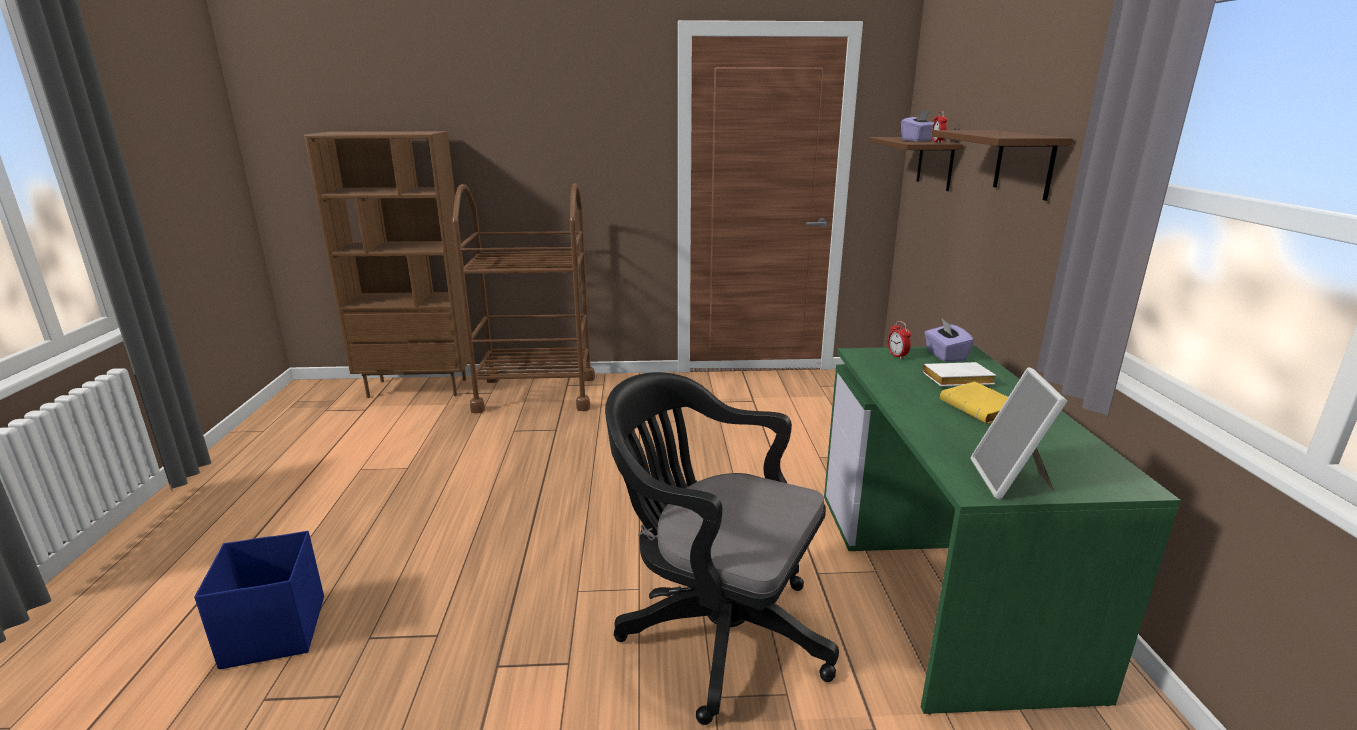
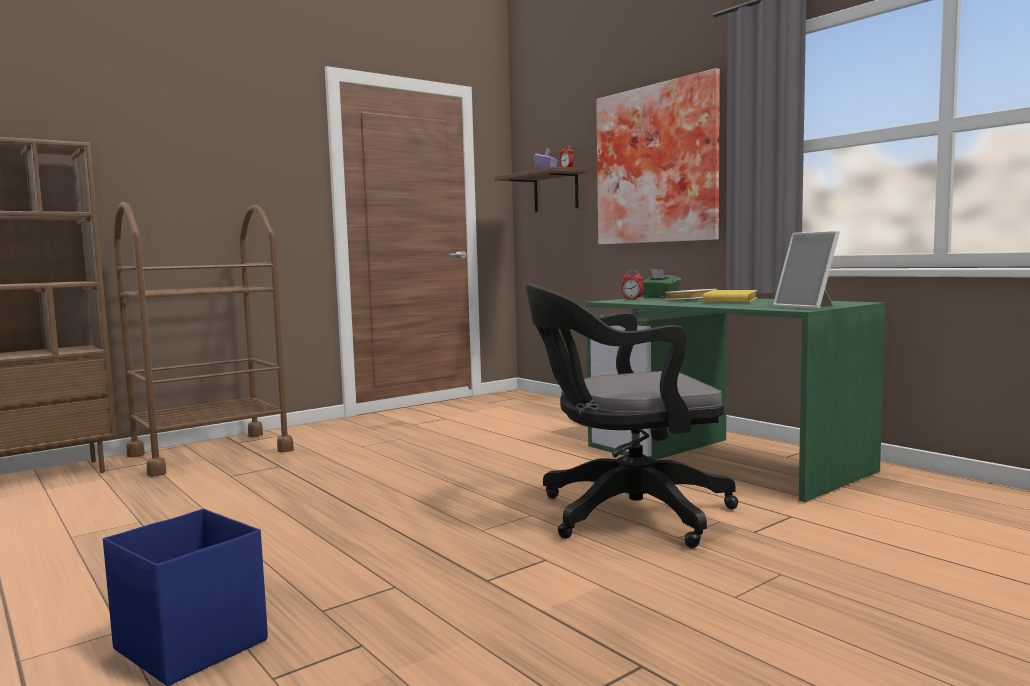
camera: 35 degrees left, 15 degrees down
purple tissue box [924,319,974,362] -> green tissue box [642,269,681,298]
brown shelf [932,130,1073,201] -> picture [596,68,720,244]

